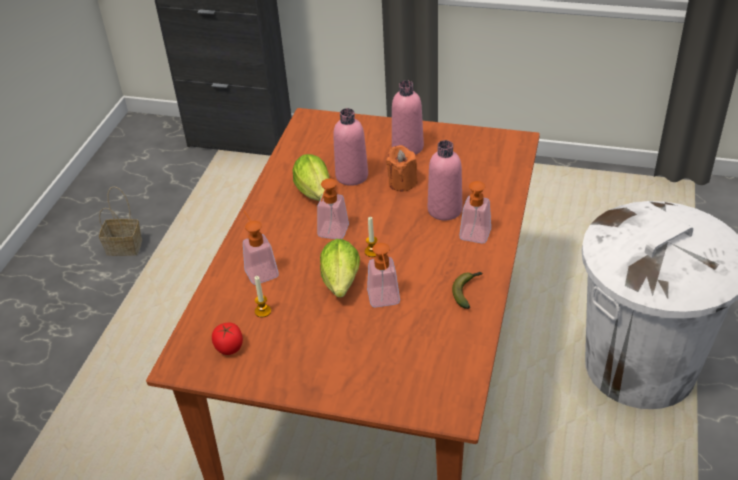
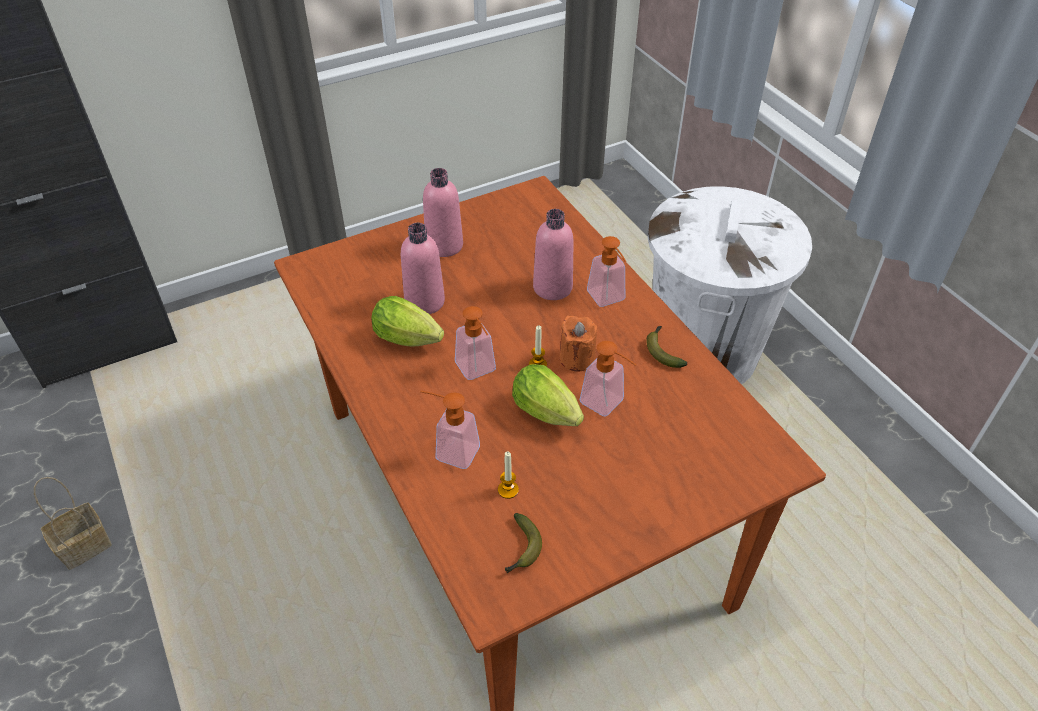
camera: 45 degrees left, 5 degrees up
tomato [212,323,243,355] -> banana [505,513,542,573]
orange candle [386,145,417,192] -> orange candle moved to [560,315,597,372]

